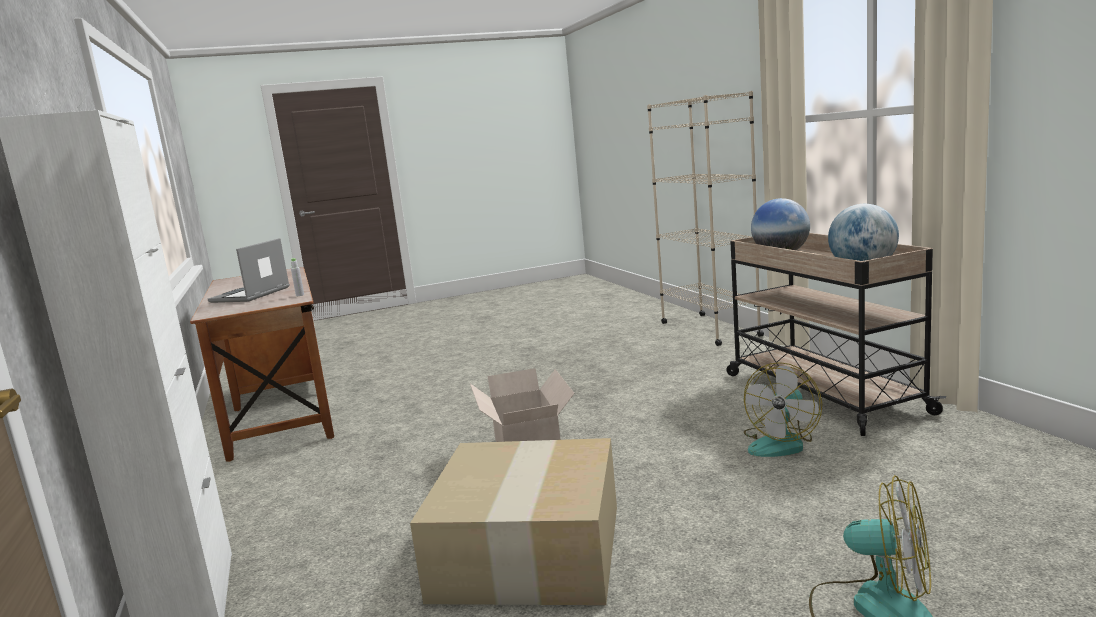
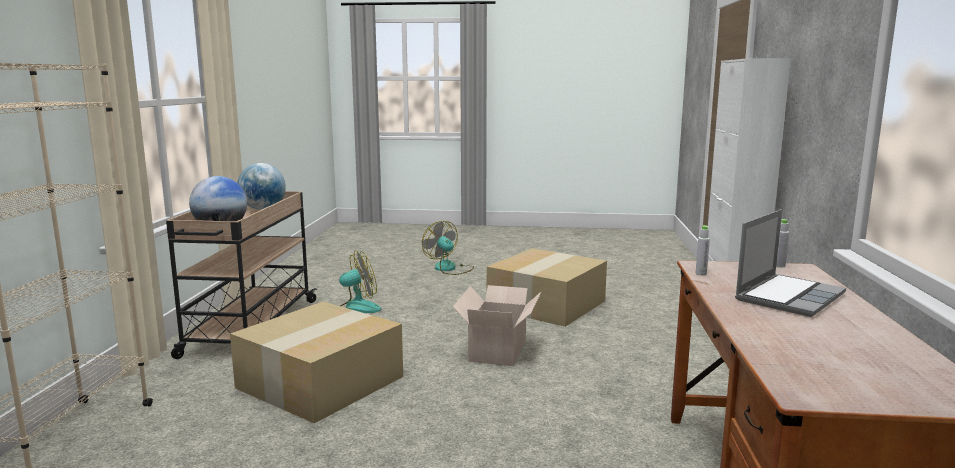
camera: 155 degrees left, 0 degrees up
none -> cardboard box [230,302,403,423]
none -> grey bottle [776,219,789,267]

